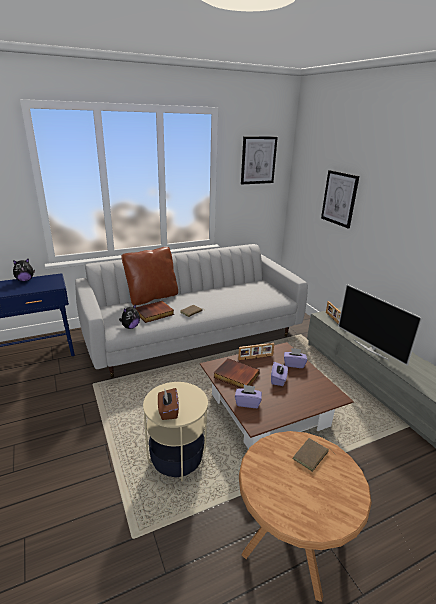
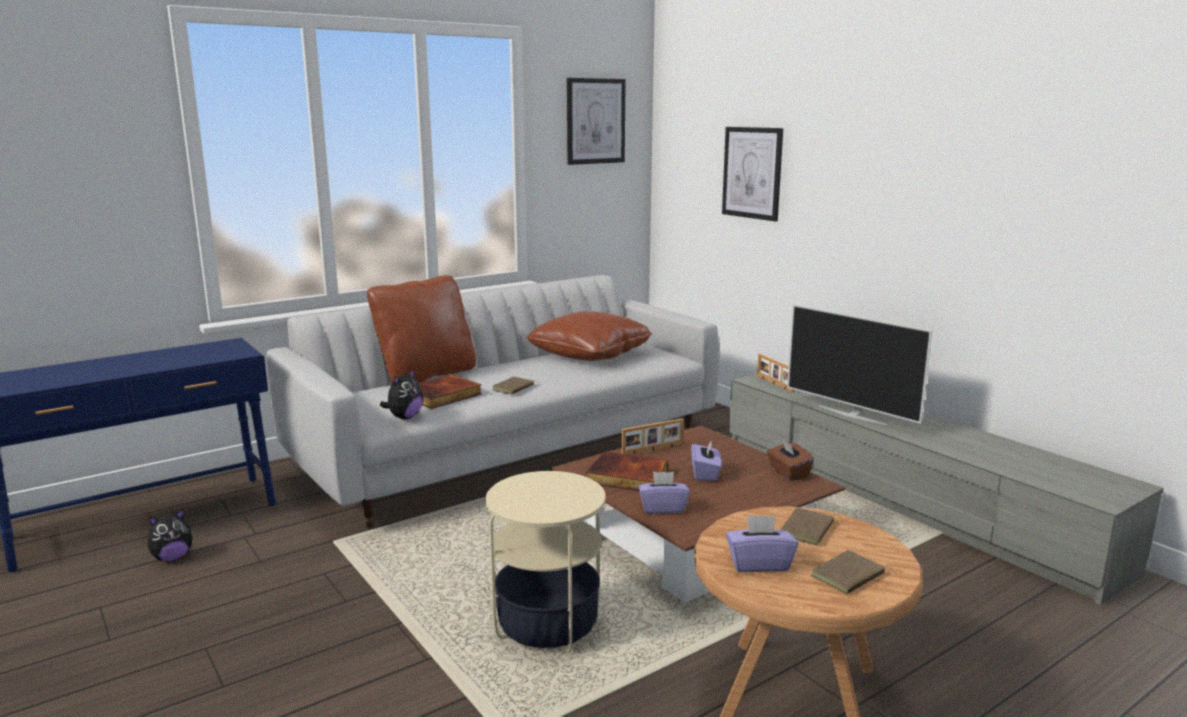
camera: 10 degrees left, 10 degrees down
plush toy [13,259,35,282] -> plush toy moved to [148,508,193,561]
brown tissue box [158,388,179,420] -> brown tissue box moved to [767,439,814,481]
purple tissue box [284,348,307,368] -> purple tissue box moved to [726,515,798,572]
none -> brown pillow [527,311,652,361]
none -> brown book [811,550,897,594]

